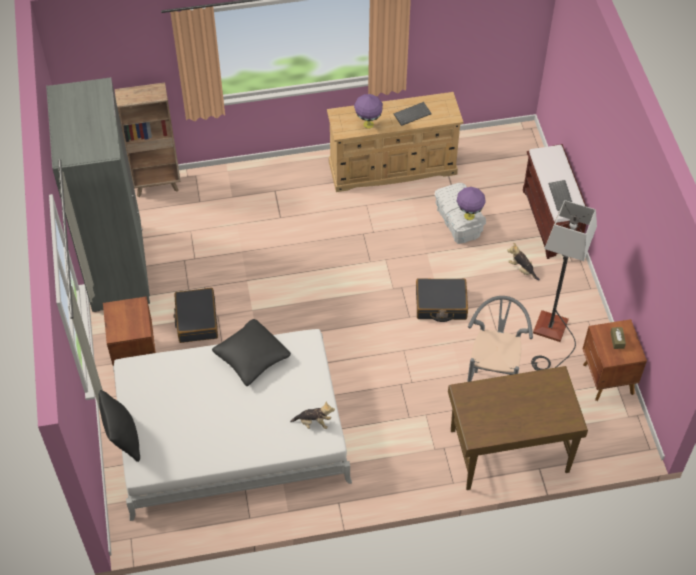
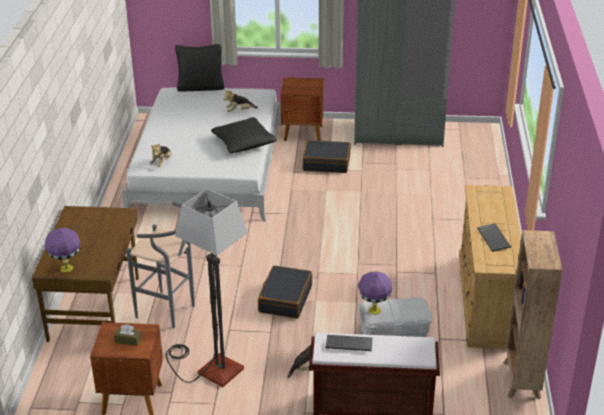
camera: 105 degrees right, 20 degrees down
brown bookcase [115,82,181,197] -> brown bookcase moved to [504,230,562,399]
purple table lamp [354,94,383,129] -> purple table lamp moved to [44,228,80,273]
none -> plush toy [223,90,258,112]

